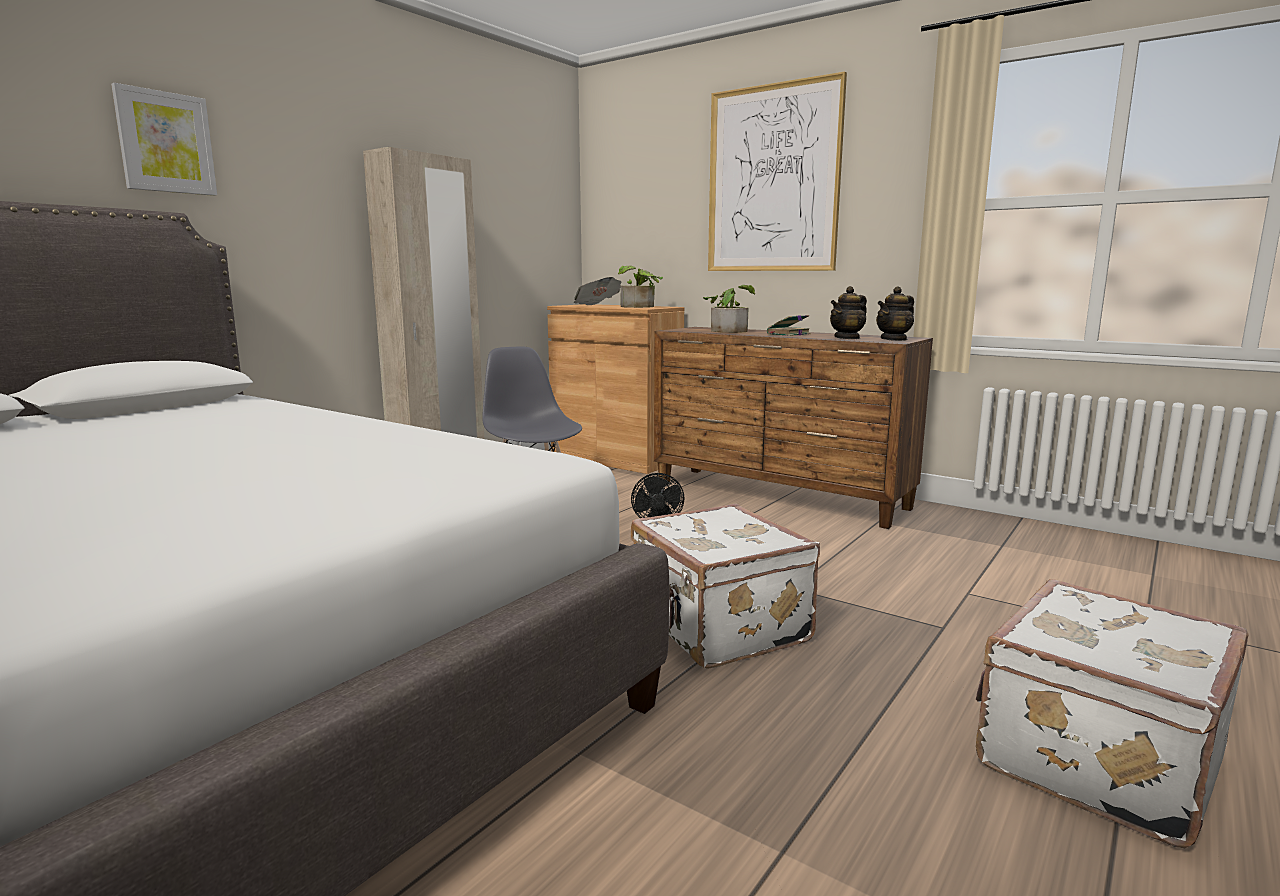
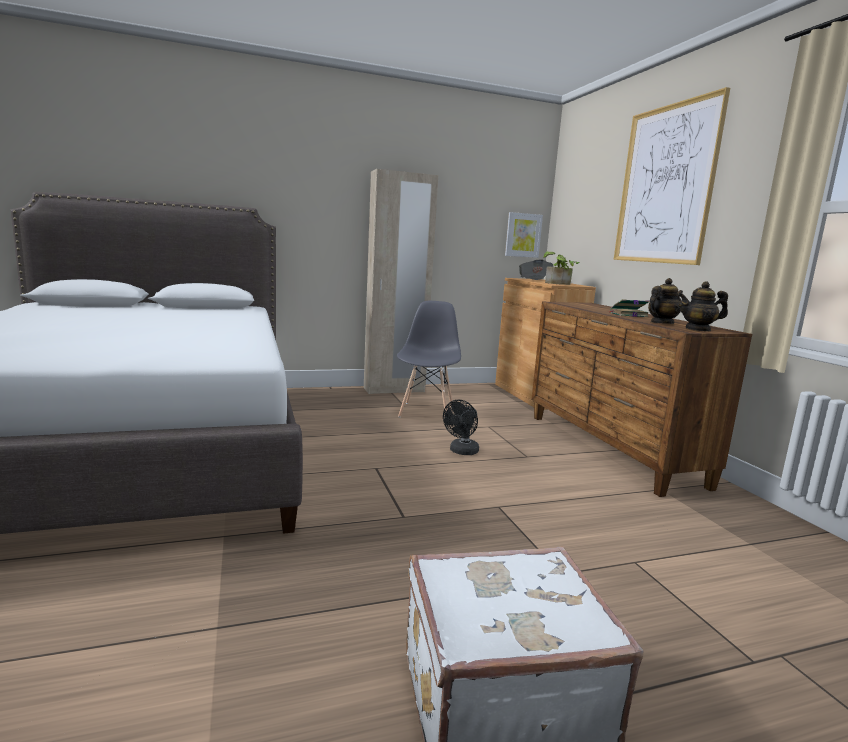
camera: 35 degrees right, 0 degrees up
picture [111,83,217,196] -> picture moved to [505,212,543,258]
white suitcase [631,504,820,669] -> none
potted plant [703,285,755,333] -> none
teapot [830,286,867,339] -> teapot turned 150 degrees clockwise [648,278,683,324]

